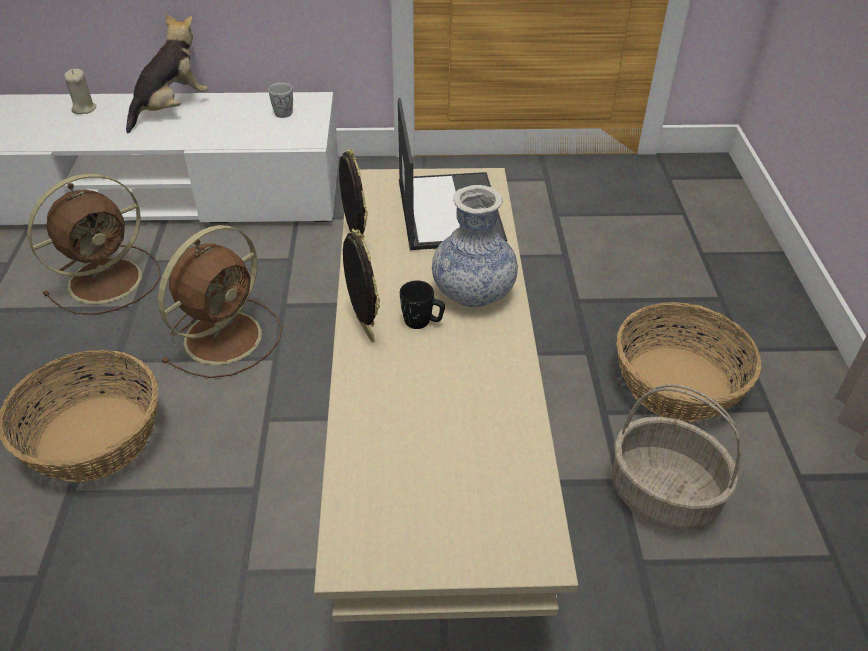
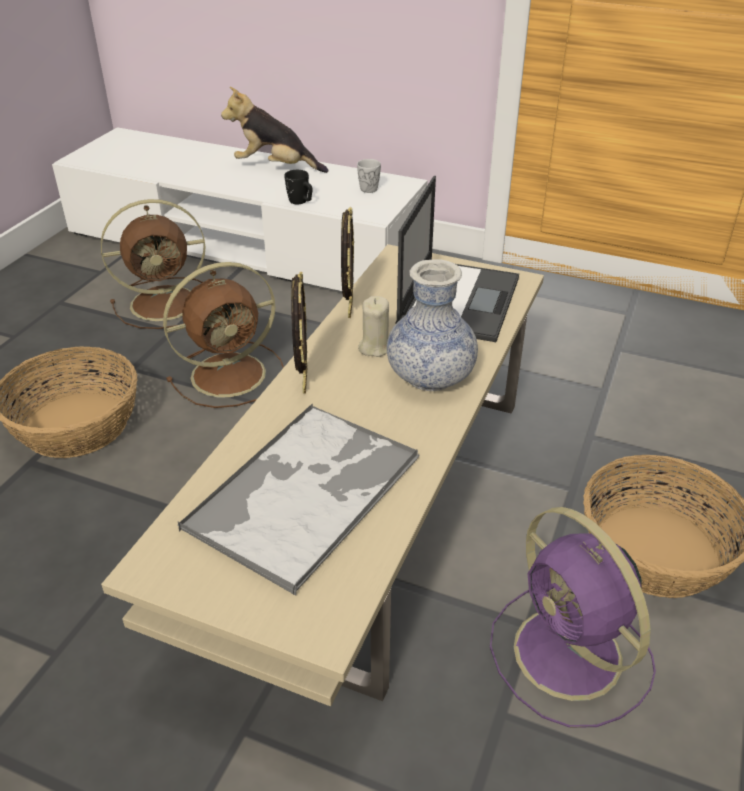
camera: 25 degrees right, 5 degrees down
beige candle [64,69,96,114] -> beige candle moved to [358,296,389,357]
plush toy [126,14,208,133] -> plush toy turned 135 degrees counterclockwise [221,87,328,173]
black mug [400,281,445,329] -> black mug moved to [284,170,312,205]
basket [612,384,741,530] -> purple fan [490,507,656,728]
none -> tray [177,404,420,596]

